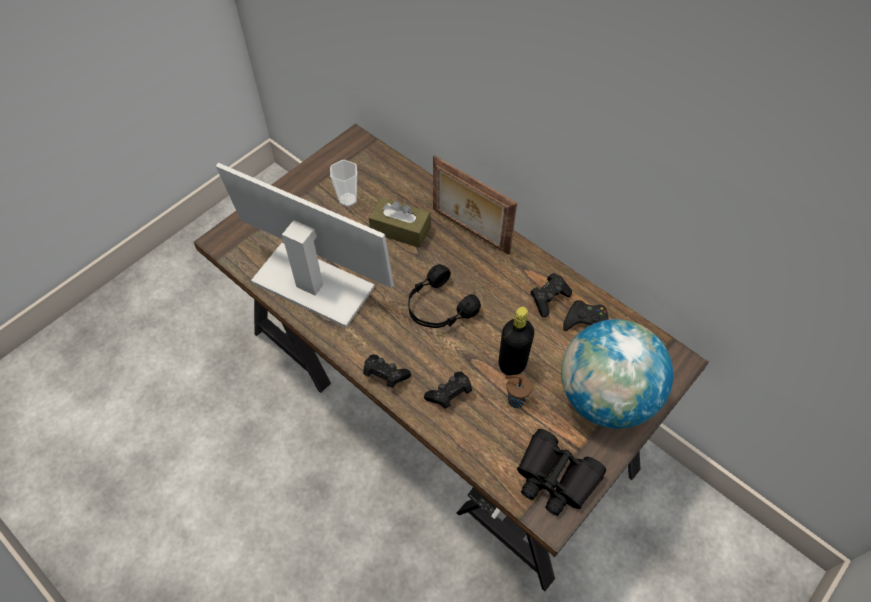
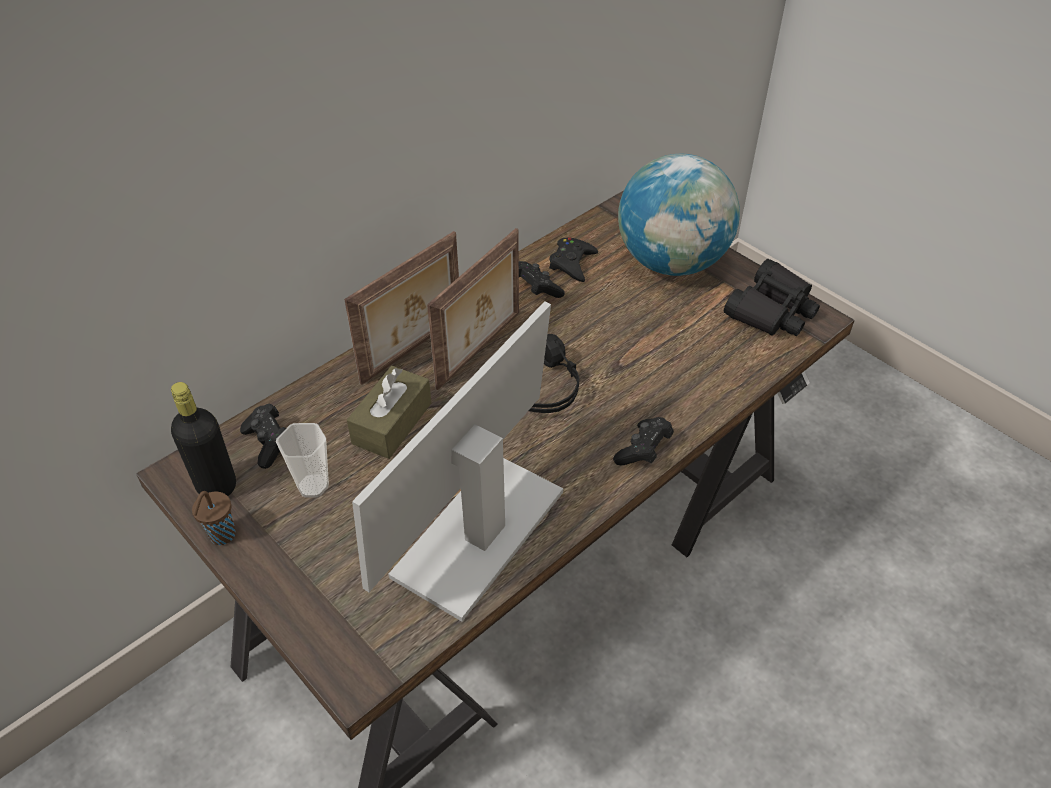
camera: 85 degrees left, 10 degrees down
black game controller [424,372,472,409] -> black game controller moved to [240,403,286,469]
black bottle [499,307,534,375] -> black bottle moved to [171,382,236,496]
brown cup [505,374,532,408] -> brown cup moved to [192,491,235,545]
none -> picture frame [427,228,519,390]

